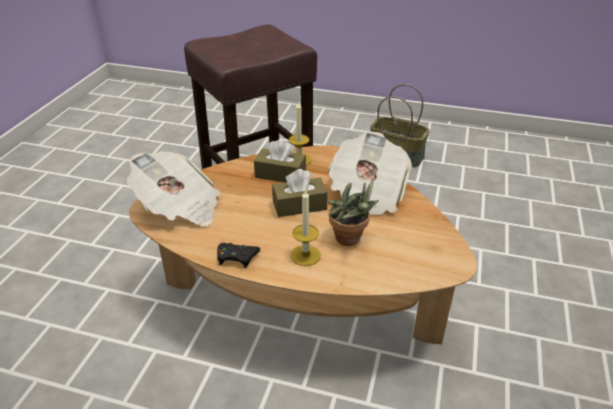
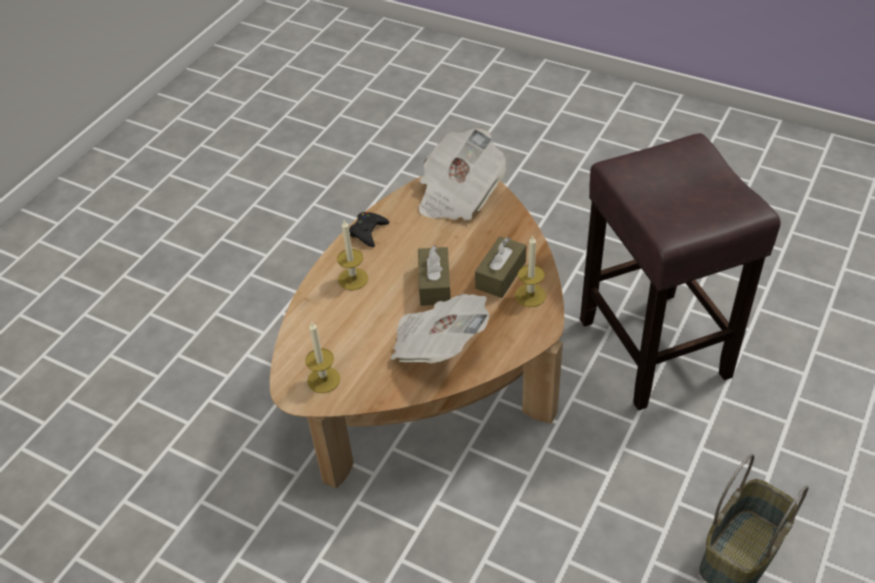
camera: 105 degrees right, 10 degrees up
potted plant [328,178,379,246] -> none
none -> candle [305,321,340,393]

